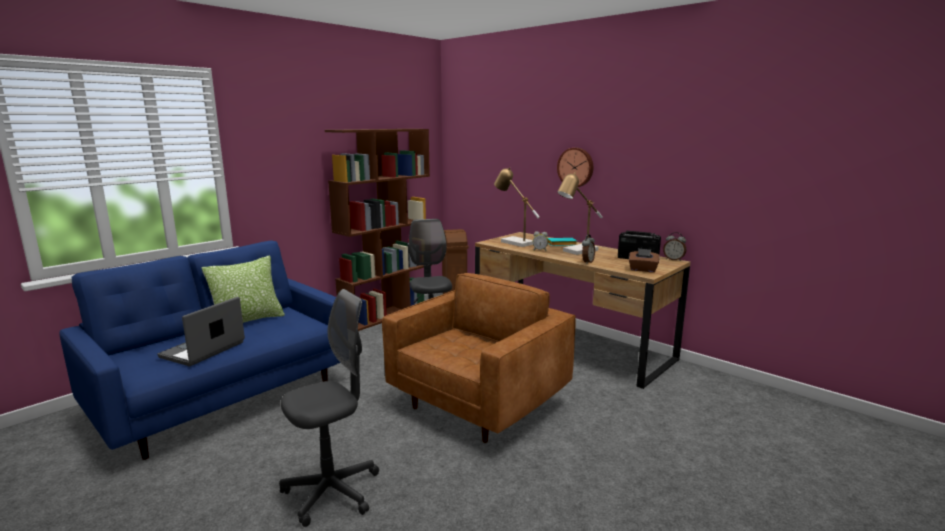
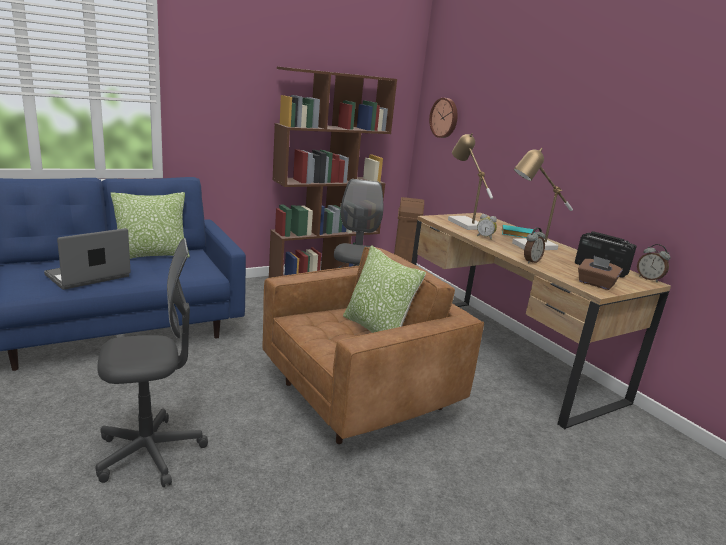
camera: 15 degrees right, 5 degrees up
wall clock [557,148,593,187] -> wall clock moved to [429,98,458,138]
none -> pillow [343,245,426,333]

